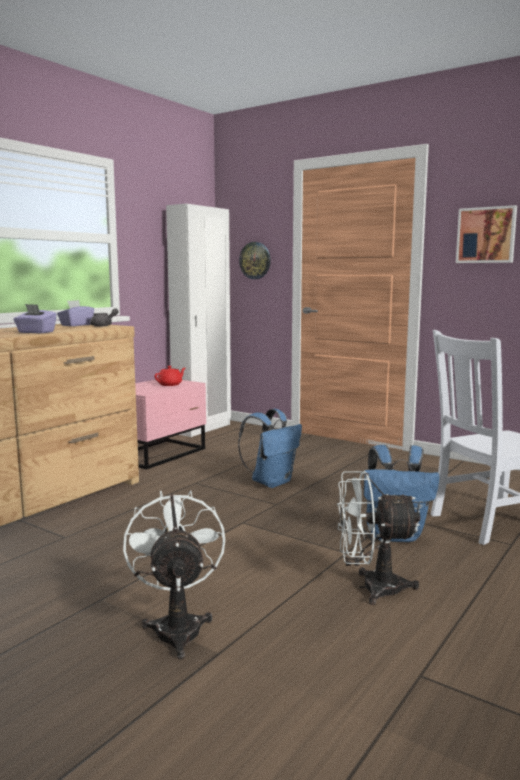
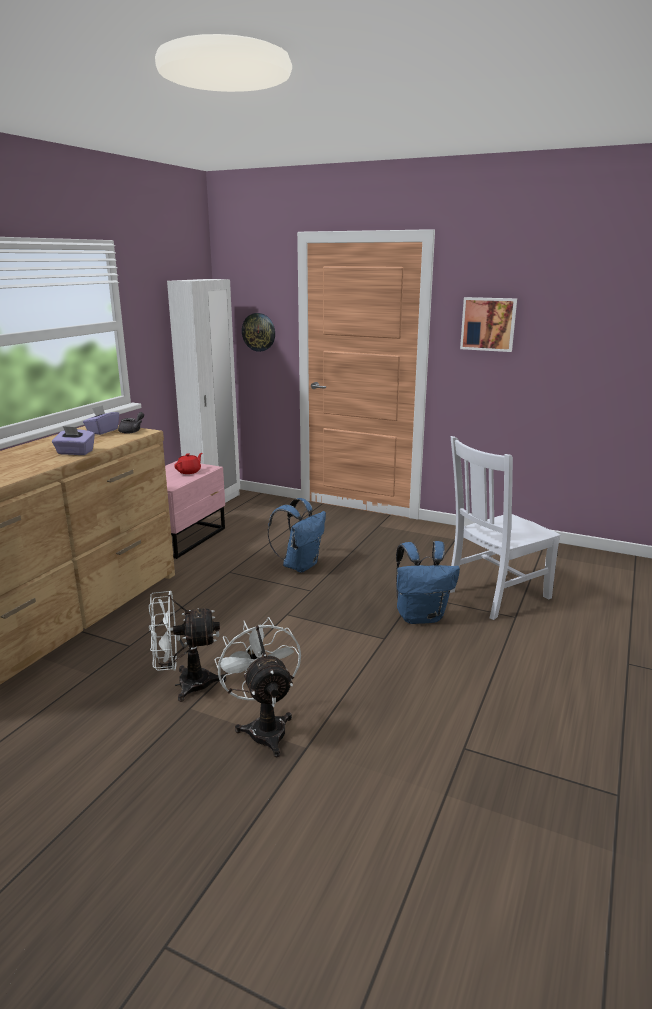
camera: 10 degrees left, 10 degrees up
white fan [337,471,420,605] -> white fan moved to [149,591,226,702]

